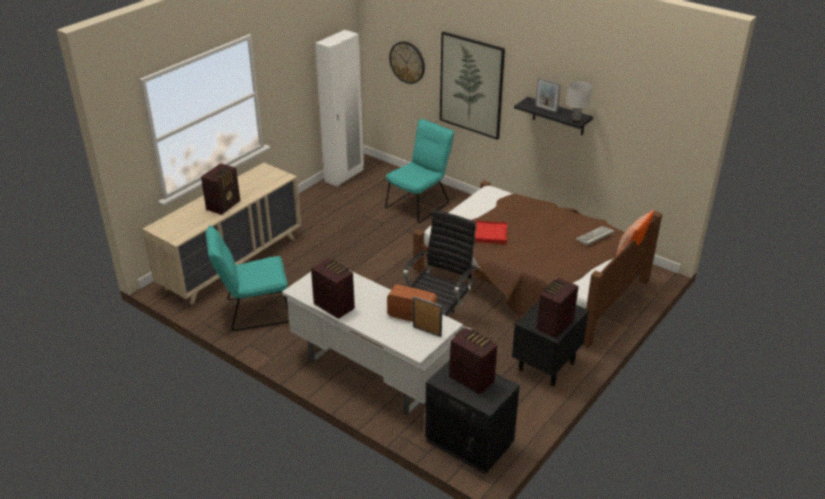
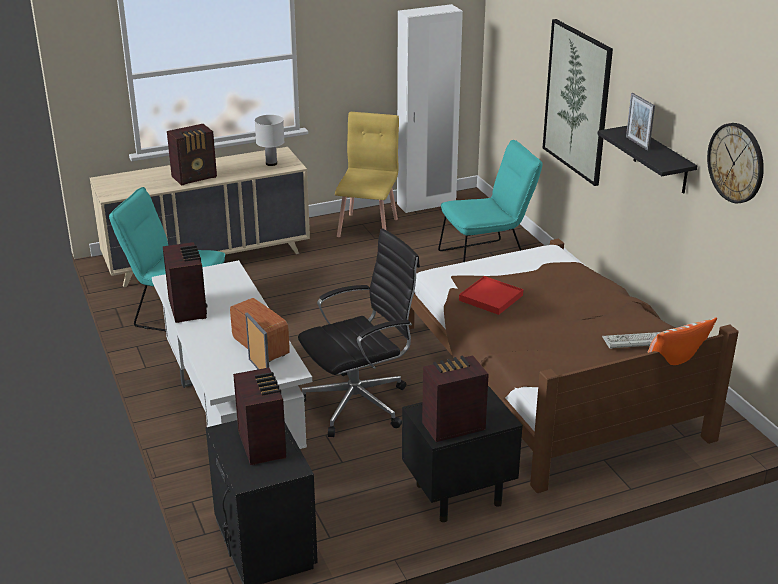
camera: 30 degrees right, 5 degrees down
wall clock [389,41,425,84] -> wall clock moved to [707,123,764,203]
white table lamp [567,81,592,123] -> white table lamp moved to [255,115,285,166]
none -> yellow chair [335,112,399,237]

